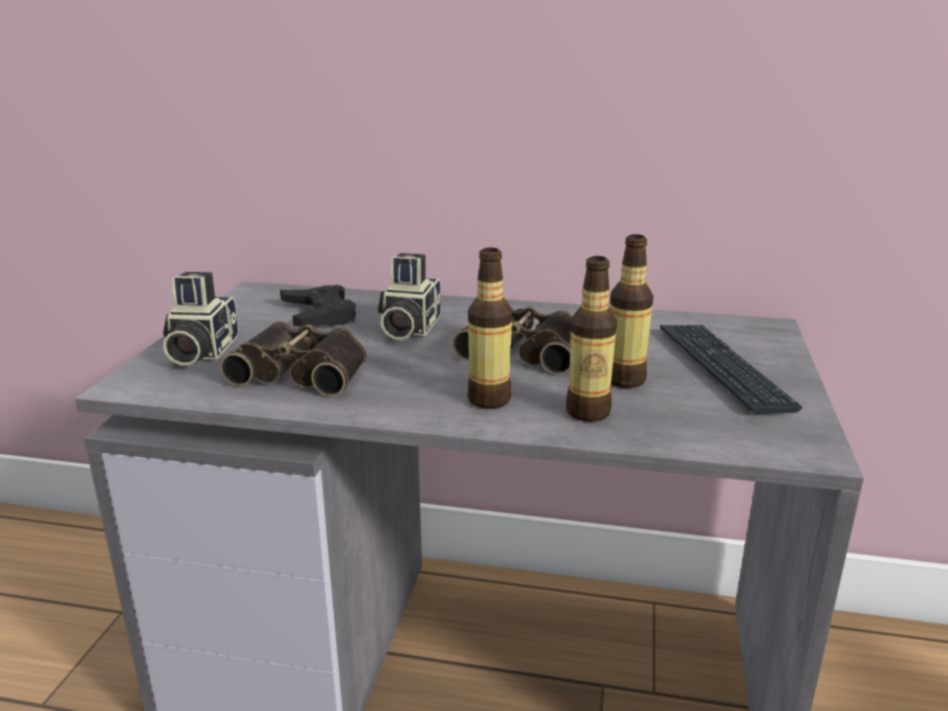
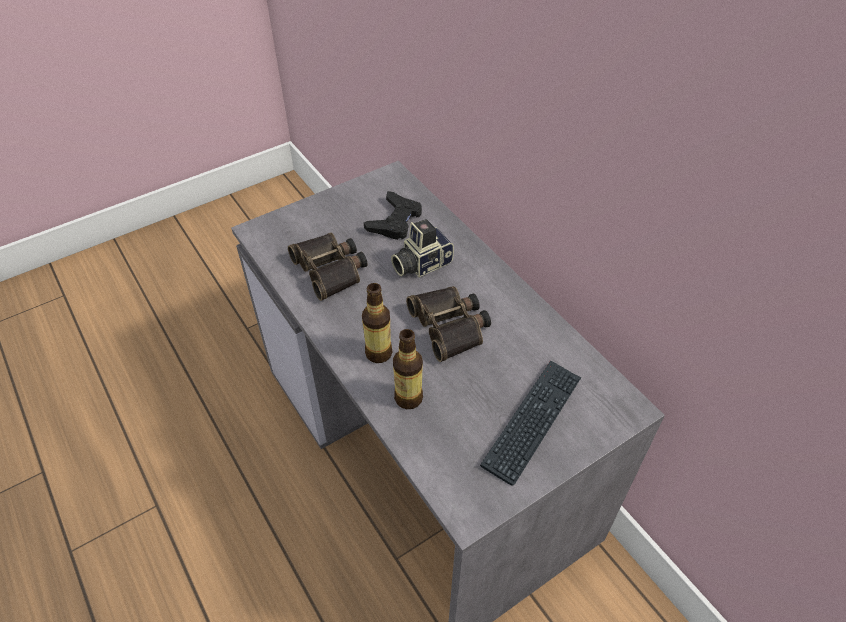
camera: 45 degrees right, 25 degrees up
camera [163,272,239,366] -> none
bottle [610,234,653,388] -> none

